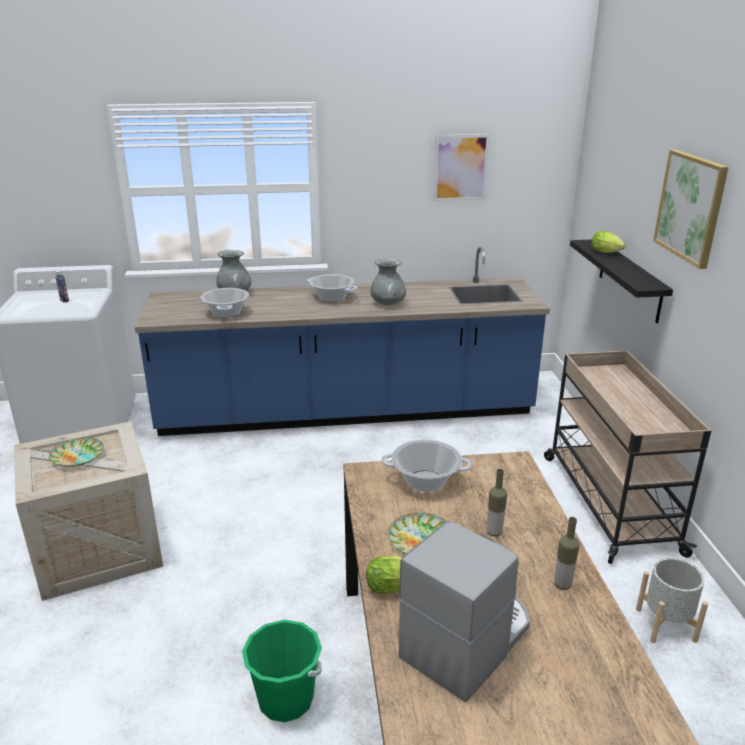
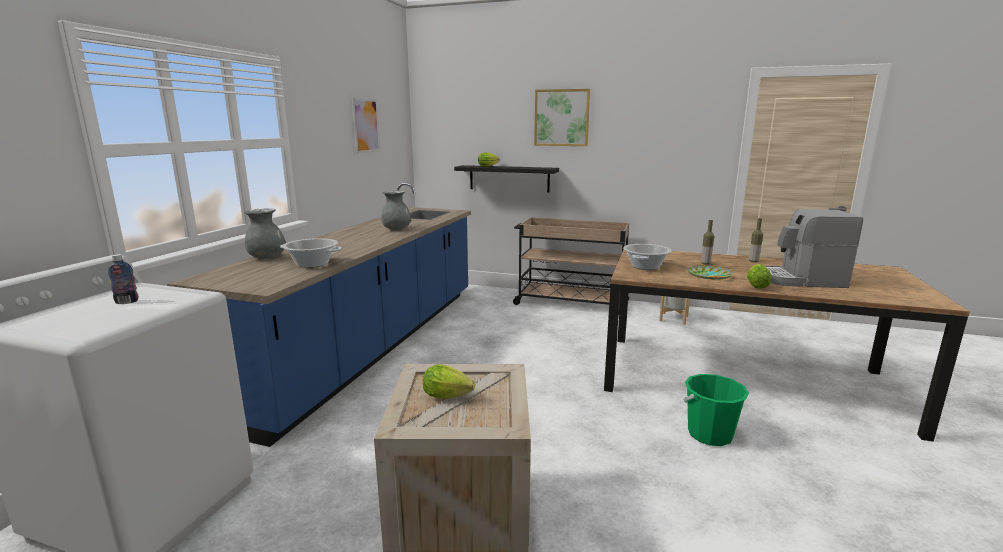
camera: 65 degrees left, 10 degrees down
plate [49,437,104,467] -> lettuce [423,364,475,399]
cooking pot [307,274,358,302] -> none
coffee machine [399,521,530,702] -> coffee machine turned 60 degrees counterclockwise [765,209,863,288]

